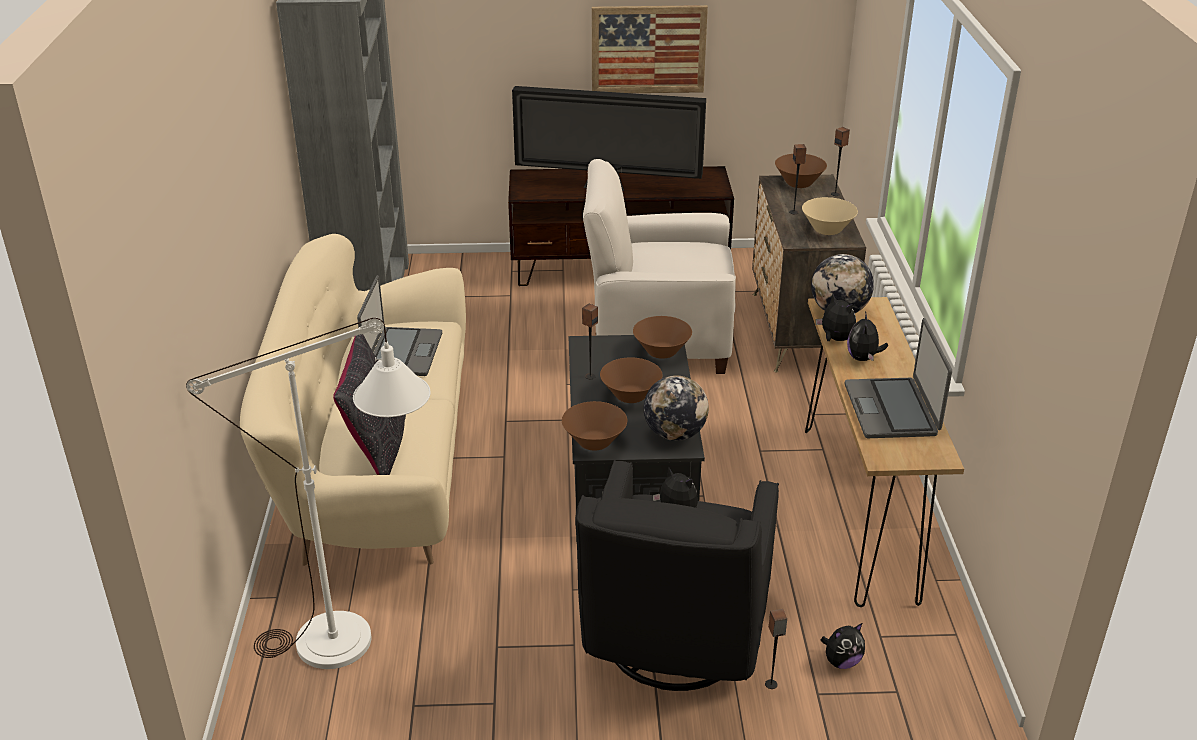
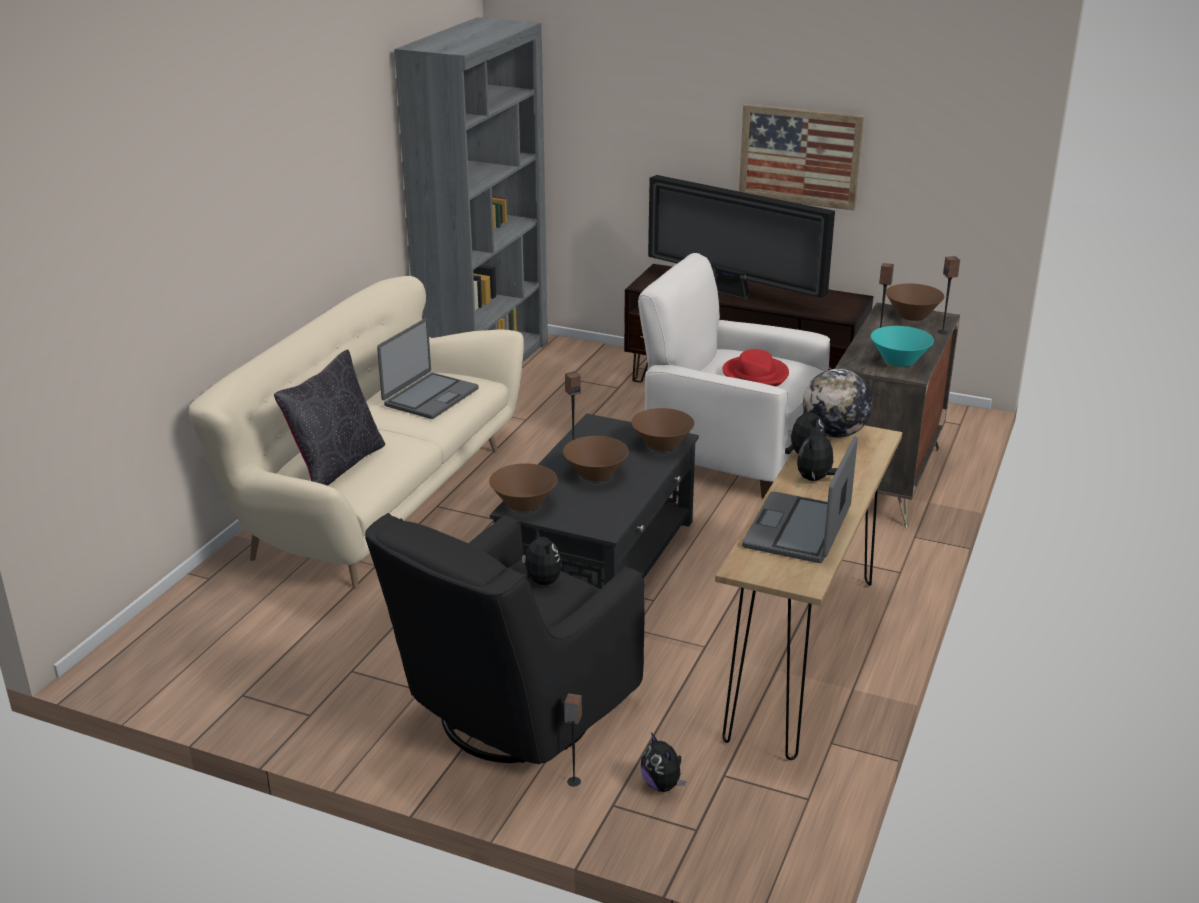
camera: 25 degrees right, 5 degrees down
white floor lamp [186,318,431,669] -> none
globe [644,375,709,441] -> none
beige bowl [802,197,858,235] -> turquoise bowl [871,326,934,367]
plush toy [821,623,865,669] -> plush toy turned 60 degrees clockwise [641,732,686,792]
none -> red hat [722,349,789,386]

